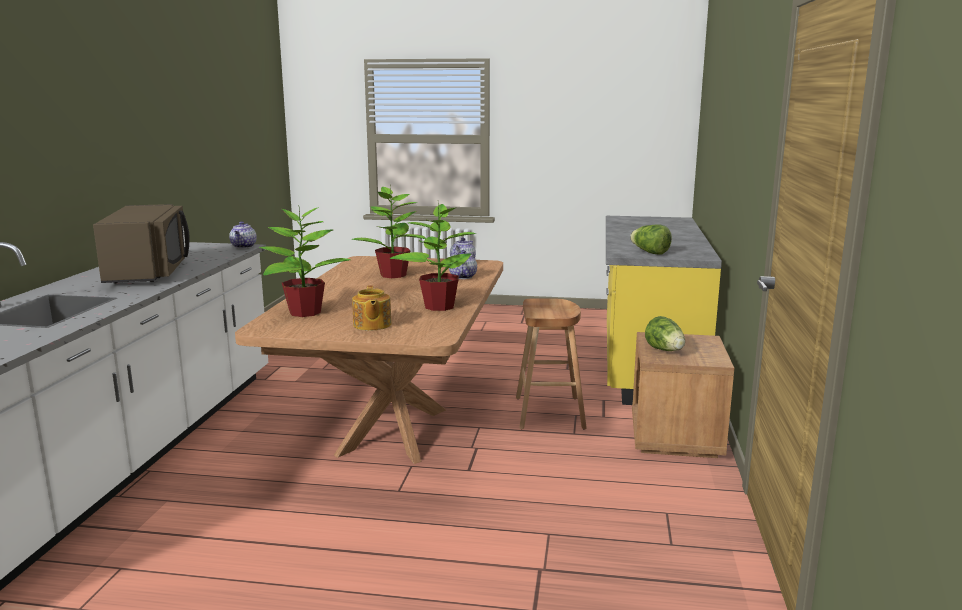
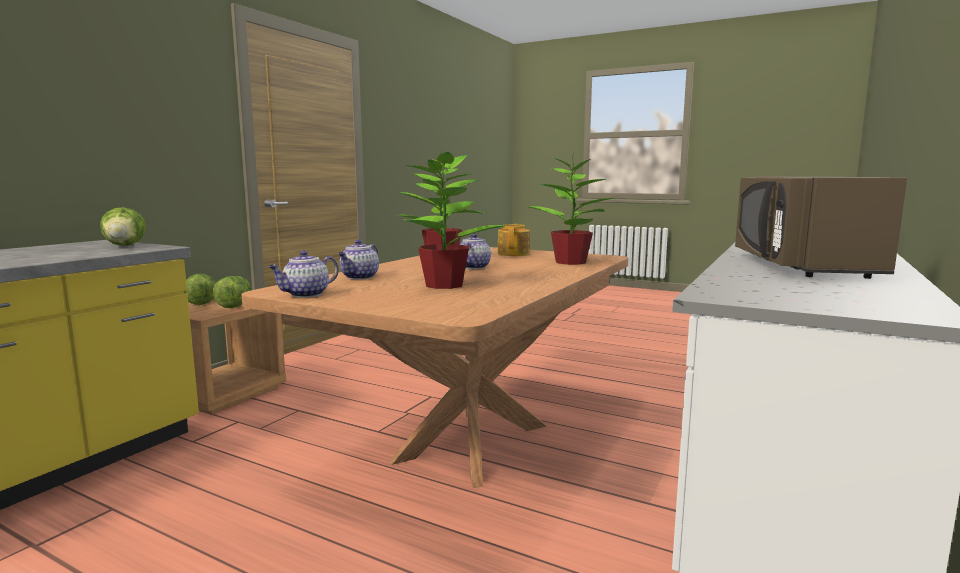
camera: 160 degrees left, 5 degrees down
teapot [229,221,257,248] -> teapot moved to [460,233,491,269]
brown stool [516,298,587,429] -> none
none -> lettuce [184,274,216,305]

